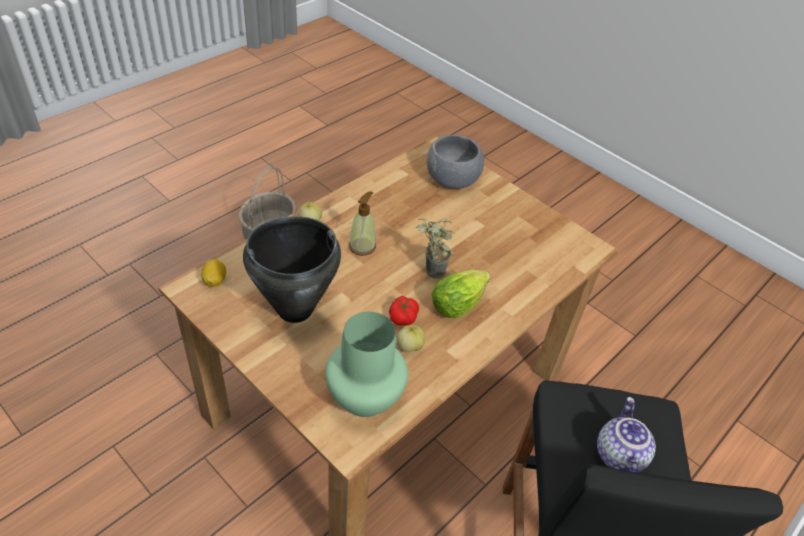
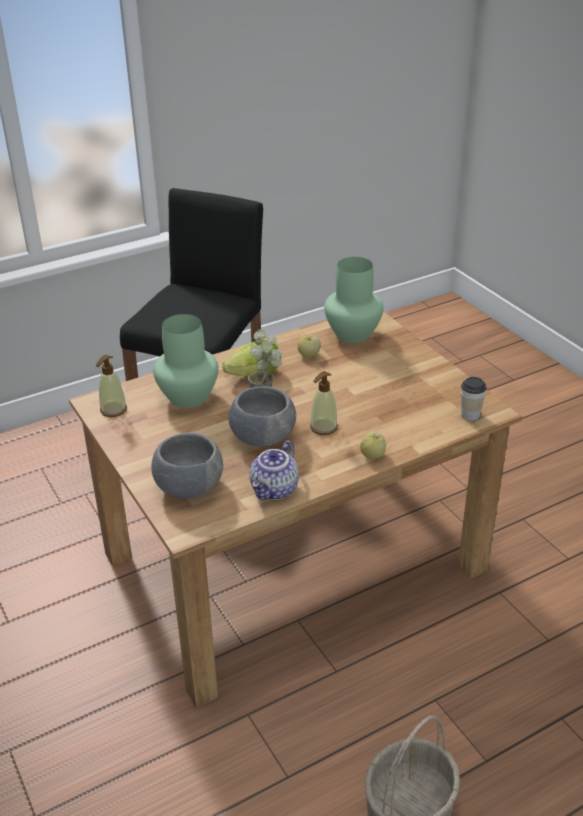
camera: 160 degrees left, 10 degrees down
lemon [201,259,226,287] -> cup [461,377,487,421]
black cooking pot [243,216,341,323] -> none
tomato [389,296,419,326] -> none
teapot [597,397,656,472] -> teapot moved to [250,440,299,500]
none -> soap dispenser [96,355,127,417]
none -> green vase [153,314,219,408]
none -> grey bowl [228,386,296,446]

